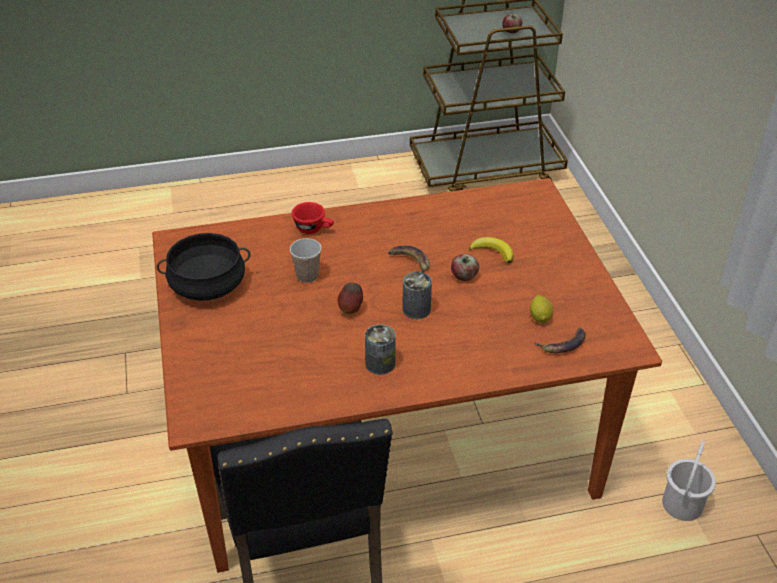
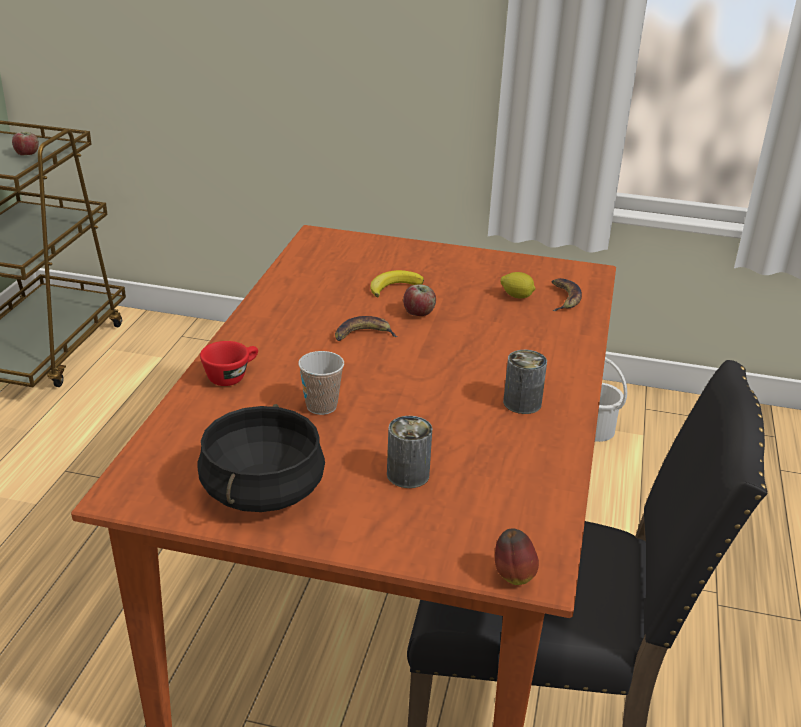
camera: 65 degrees left, 10 degrees down
apple [338,283,363,315] -> apple moved to [495,529,539,585]
can [402,272,432,319] -> can moved to [387,416,432,488]

